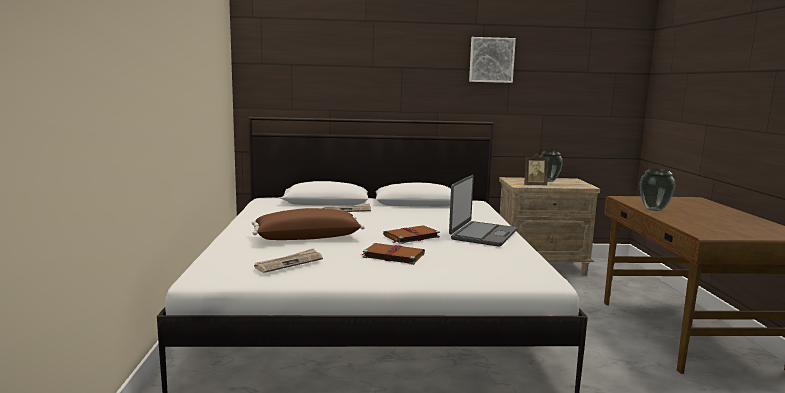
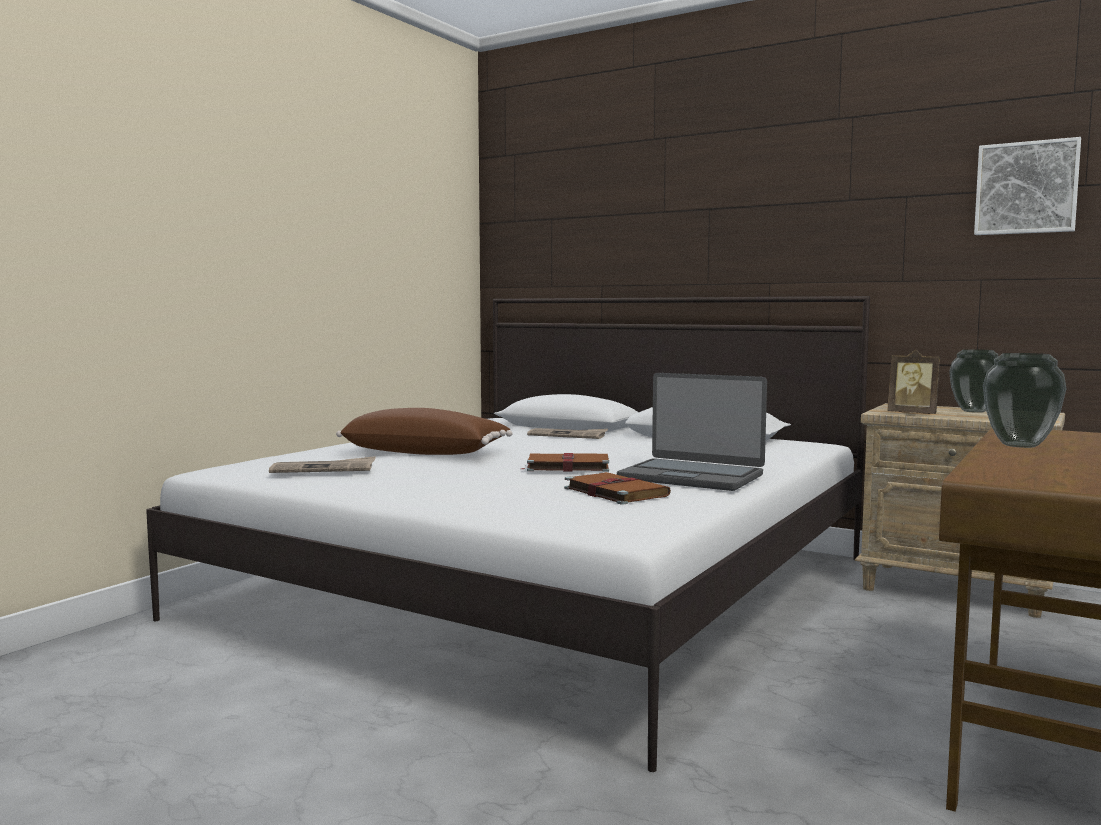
camera: 35 degrees right, 5 degrees down
brown book [362,243,425,265] -> brown book moved to [564,472,671,505]
laptop [449,175,517,247] -> laptop turned 60 degrees clockwise [617,373,767,491]
picture [469,37,516,83] -> picture moved to [974,137,1081,235]

